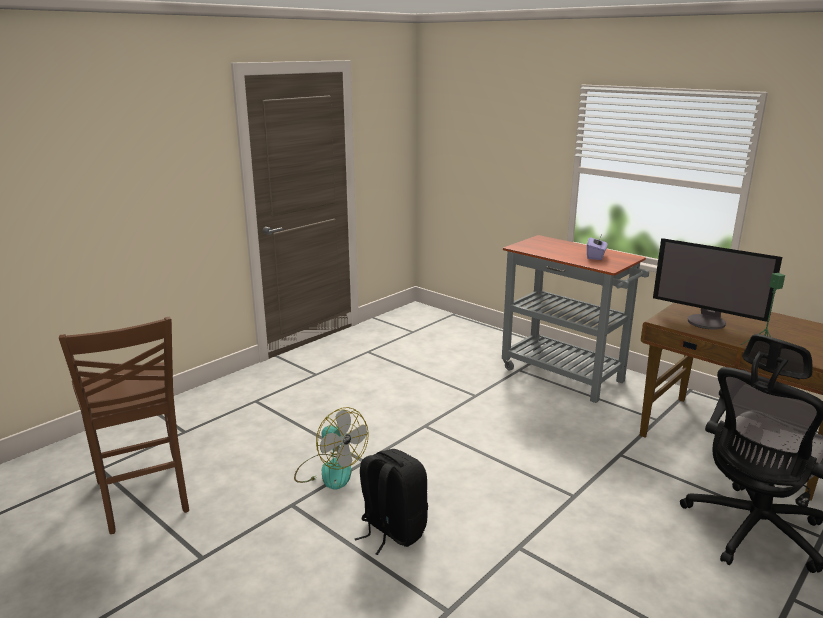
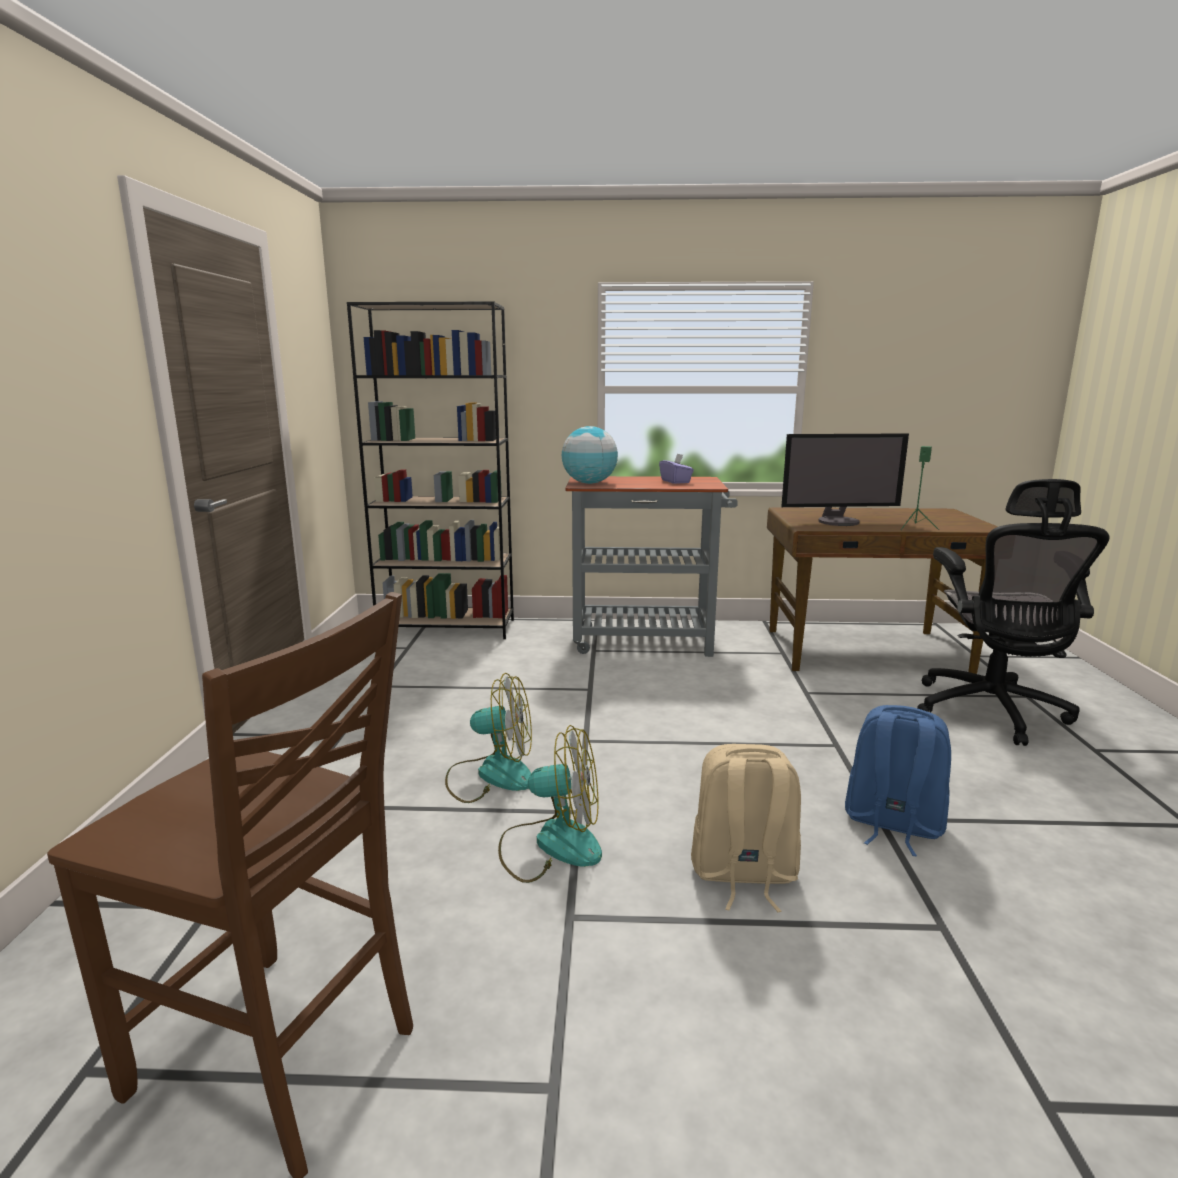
camera: 40 degrees left, 5 degrees down
black backpack [355,449,428,555] -> beige backpack [691,744,801,912]
none -> beige bookcase [347,302,514,639]
none -> fan [445,673,532,803]
none -> globe [562,426,618,484]
none -> blue backpack [845,705,951,856]

